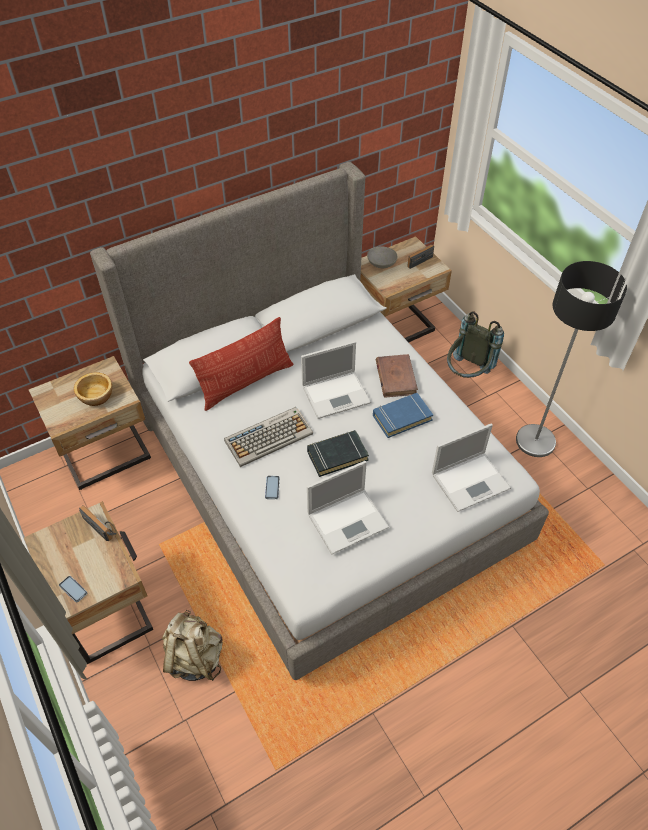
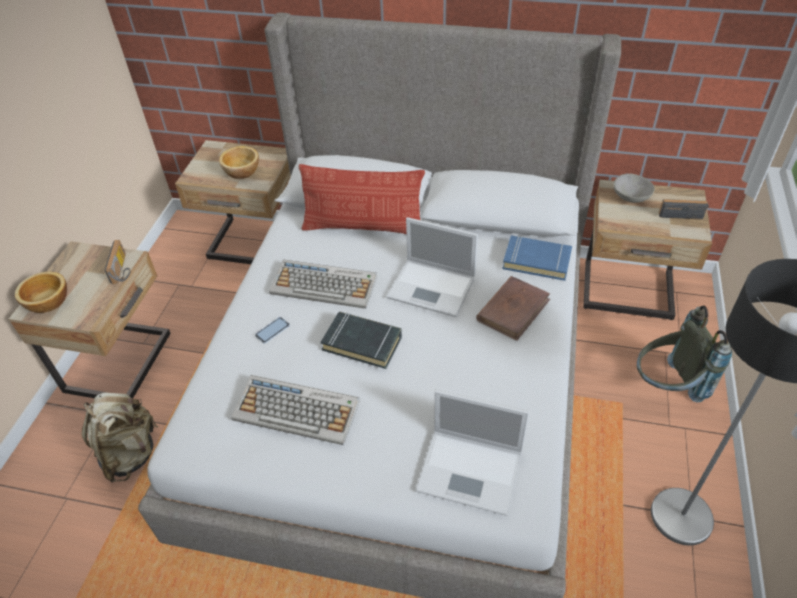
camera: 45 degrees right, 5 degrees down
phone [59,576,87,603] -> bowl [15,271,67,313]
laptop [307,461,389,554] -> keyboard [231,375,360,445]
blue book [373,393,433,438] -> blue book moved to [503,235,572,281]

